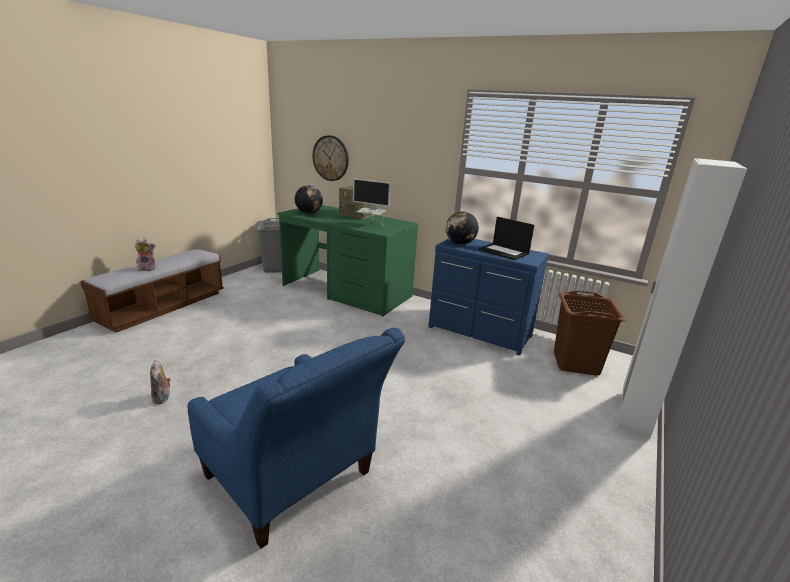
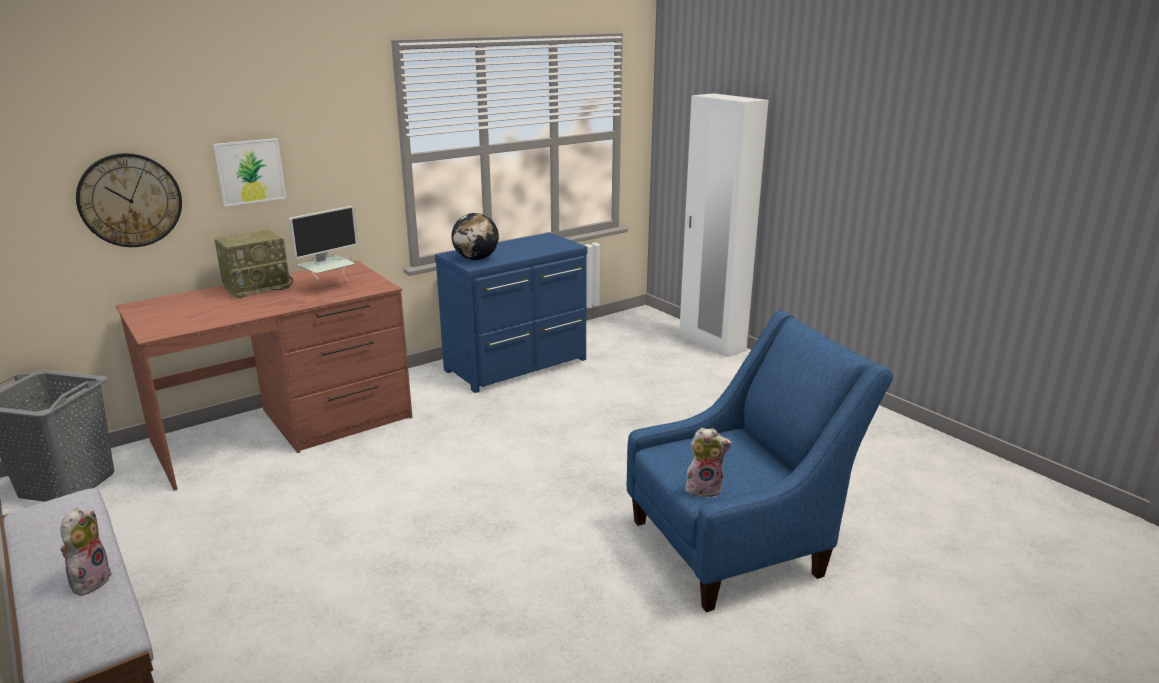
camera: 65 degrees left, 0 degrees up
plush toy [150,360,171,404] -> plush toy moved to [685,428,732,498]
green desk [277,205,418,317] -> brown desk [116,261,412,491]
globe [295,185,323,214] -> none
laptop [478,217,534,260] -> none
brown laundry basket [554,290,627,376] -> none
none -> picture [213,138,286,207]

